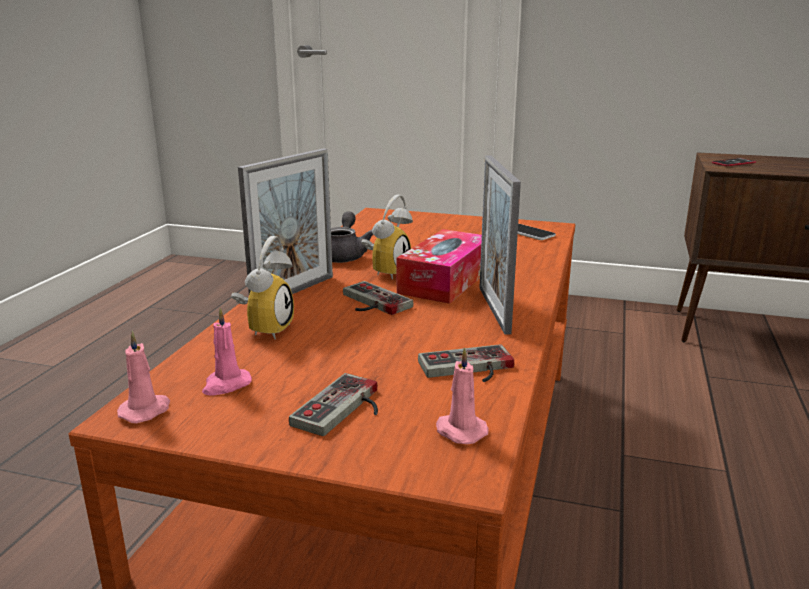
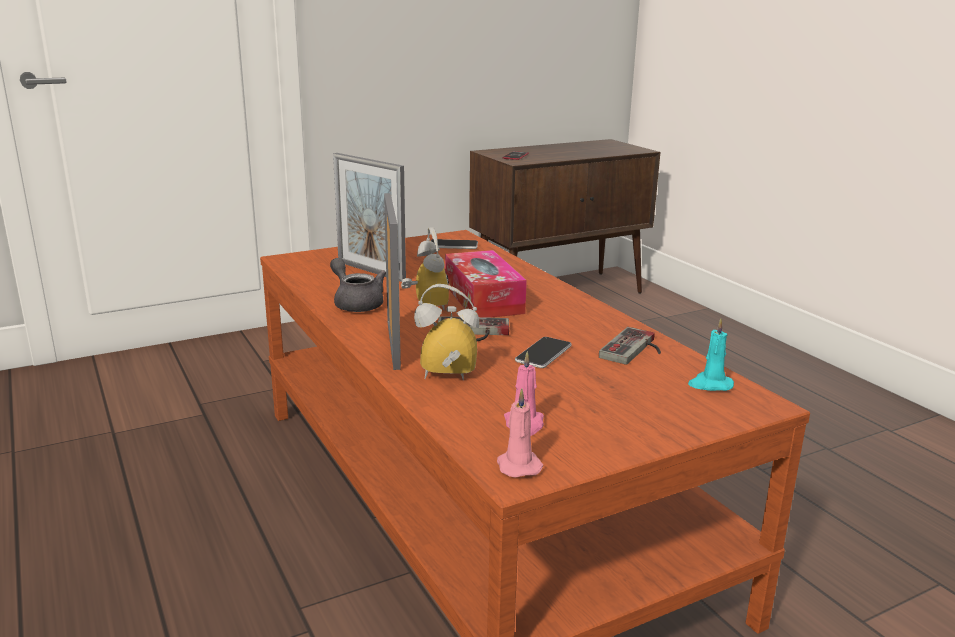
camera: 45 degrees left, 0 degrees up
alarm clock [231,236,294,339] -> alarm clock turned 60 degrees counterclockwise [414,284,479,380]
game controller [289,373,378,436] -> none
pink candle [436,347,488,444] -> turquoise candle [688,319,734,391]
picture frame [479,155,521,335] -> picture frame moved to [333,153,406,282]
none -> phone [515,337,571,368]

